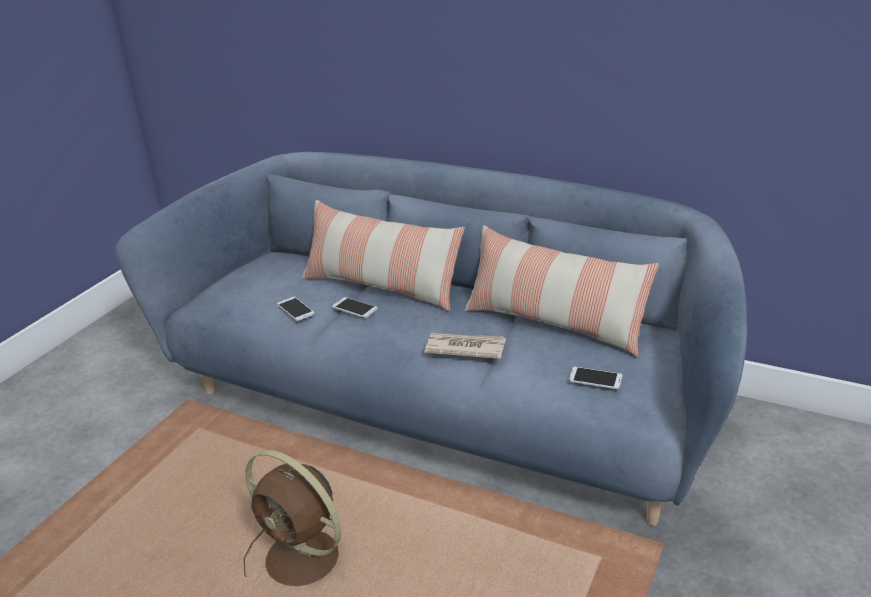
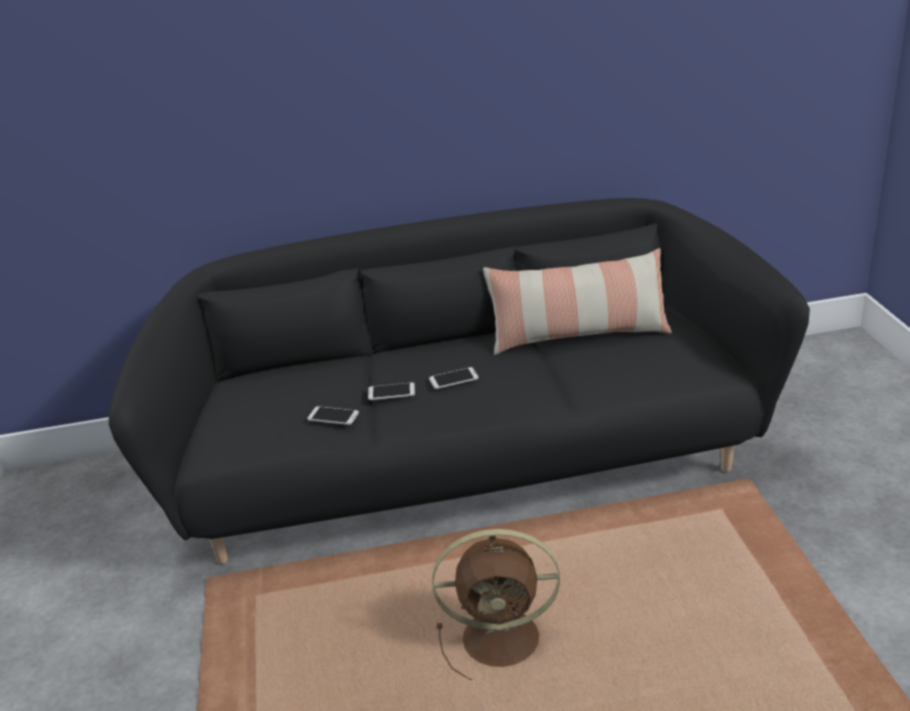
camera: 35 degrees left, 0 degrees up
blue sofa [115,152,747,526] -> black sofa [109,198,810,564]
pillow [302,200,465,312] -> none
newspaper [424,333,506,359] -> none
phone [568,367,623,389] -> phone moved to [429,367,479,389]

